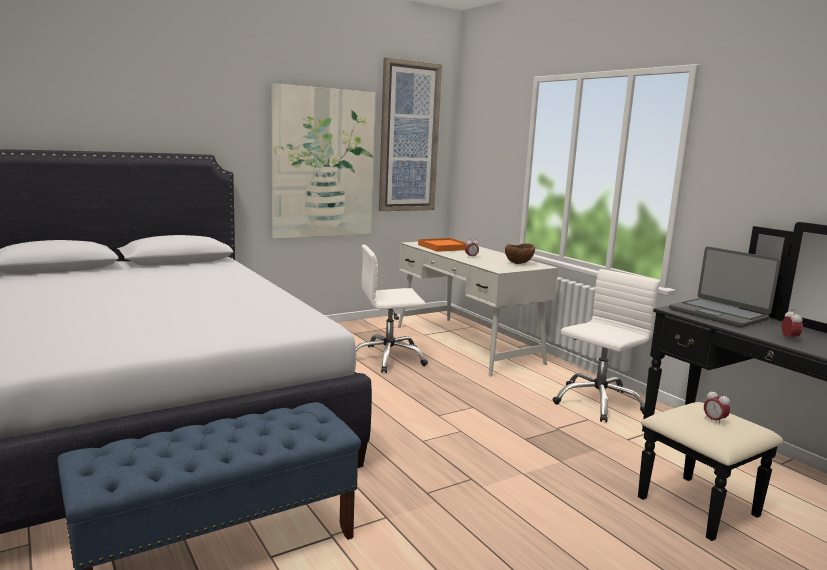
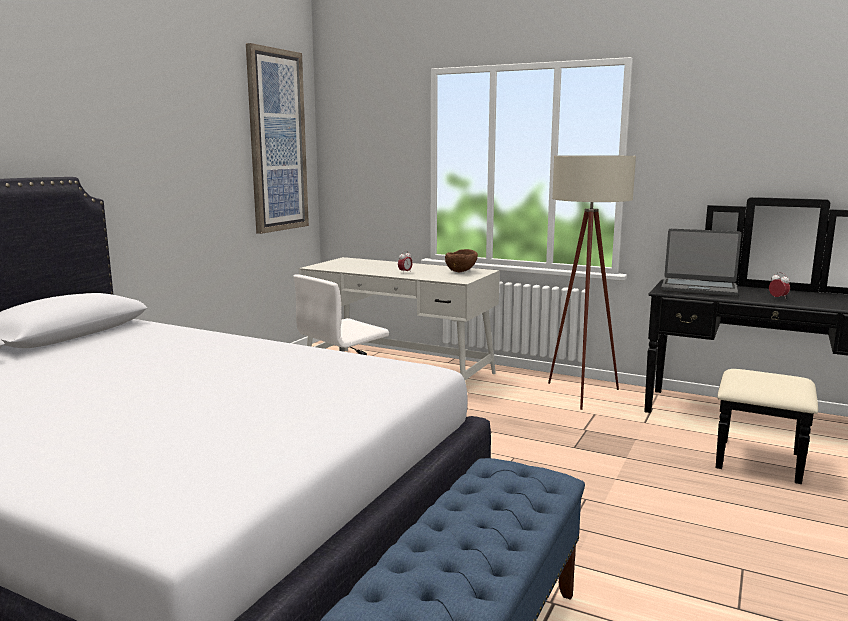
camera: 30 degrees left, 0 degrees up
picture [270,83,375,239] -> none
orange tray [418,238,466,252] -> none
white office chair [552,269,660,423] -> beige floor lamp [548,155,636,410]
alarm clock [704,389,730,425] -> none

